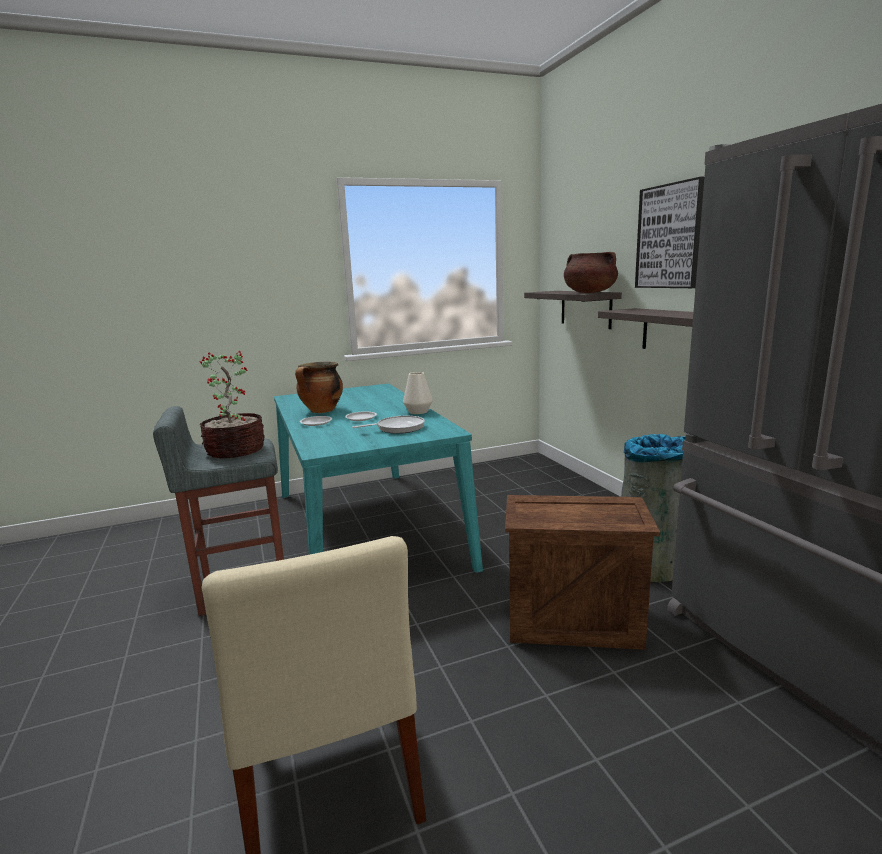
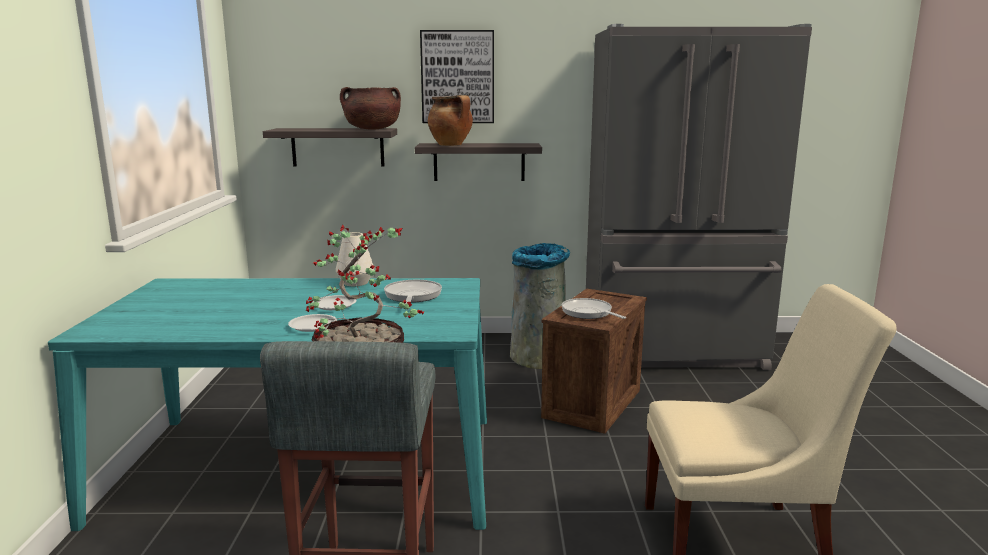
camera: 70 degrees left, 0 degrees up
cooking pot [295,362,343,413] -> cooking pot moved to [428,95,473,146]
none -> frying pan [562,298,626,319]

